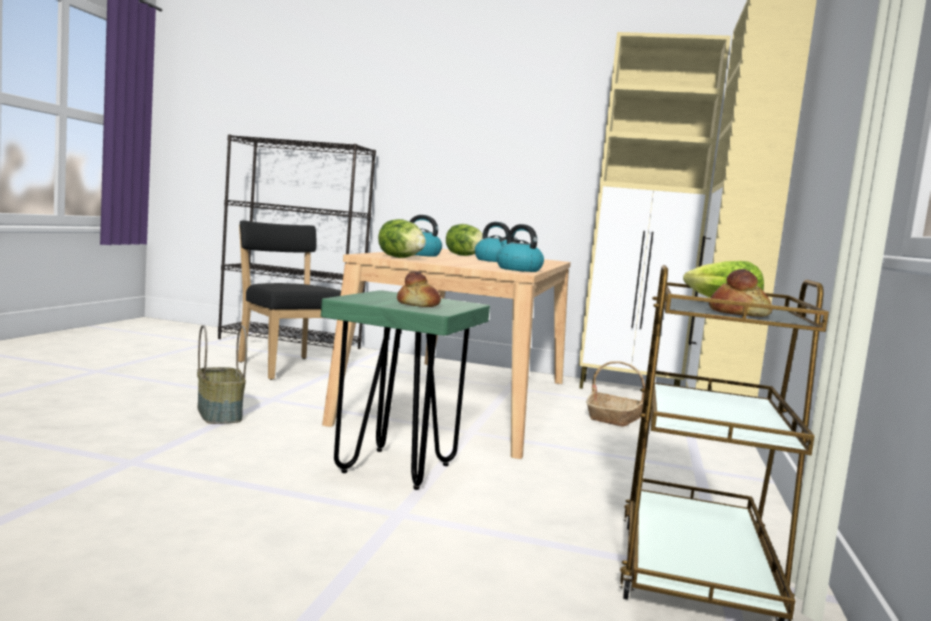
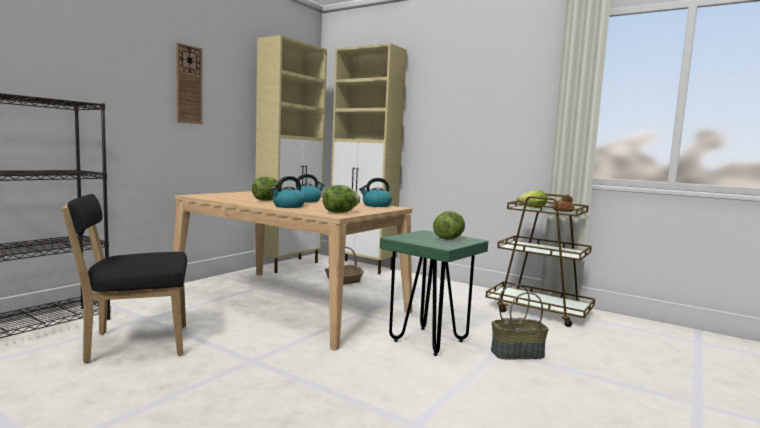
camera: 70 degrees left, 0 degrees up
basket [197,325,247,424] -> basket moved to [491,284,549,359]
bread [397,271,441,307] -> lettuce [433,211,465,240]
none -> wall clock [176,43,203,124]

